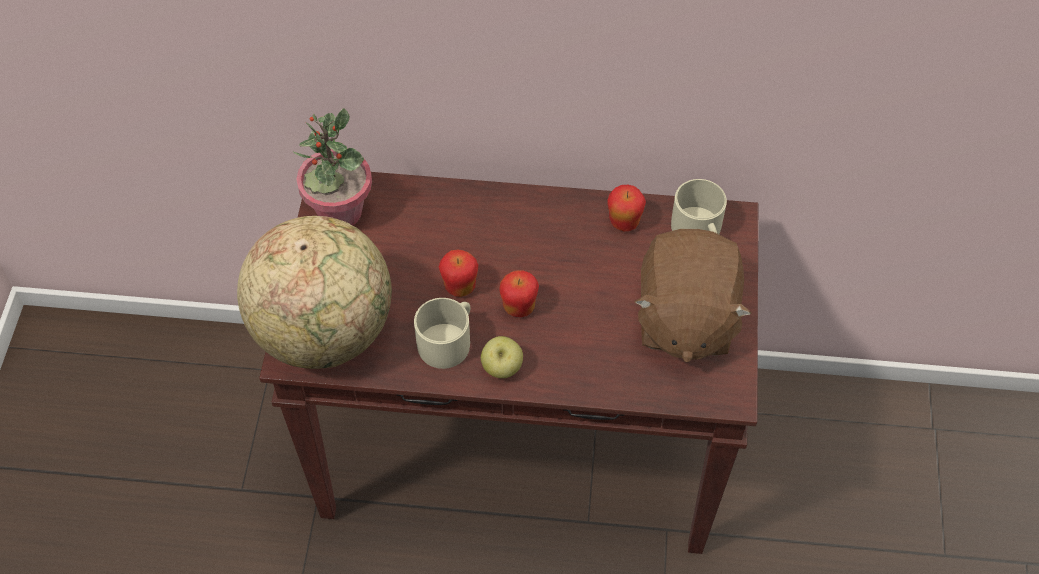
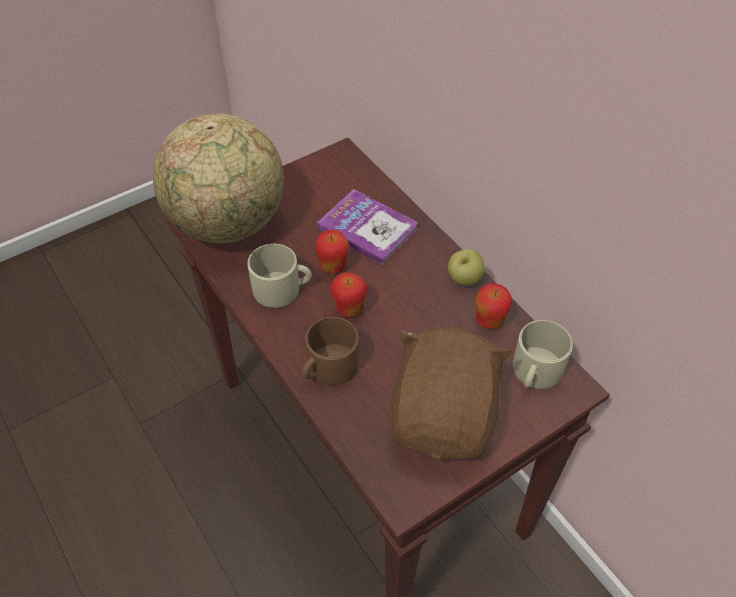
camera: 50 degrees right, 5 degrees down
potted plant [292,108,372,226] -> none
apple [481,336,523,378] -> apple moved to [448,249,484,286]
brown plush toy [634,229,752,363] -> brown plush toy turned 135 degrees clockwise [389,326,514,460]
none -> brown mug [302,317,359,386]
none -> book [317,189,418,265]

